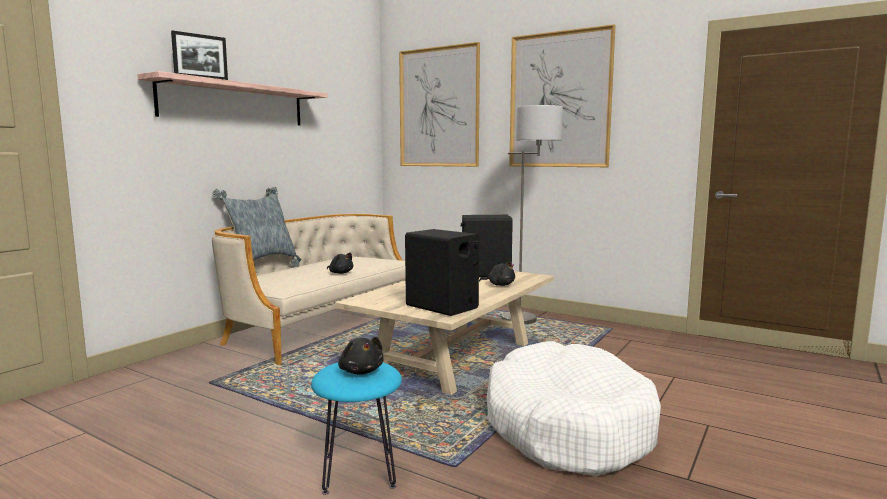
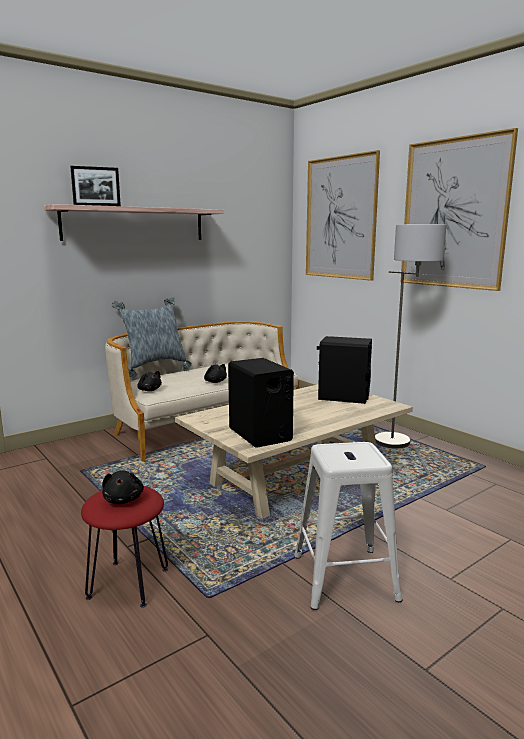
camera: 20 degrees right, 5 degrees up
turquoise stool [311,363,402,495] -> red stool [81,486,168,608]
black plush toy [479,262,515,286] -> black plush toy moved to [137,371,162,391]
white dog bed [487,341,661,476] -> white stool [294,442,403,610]

